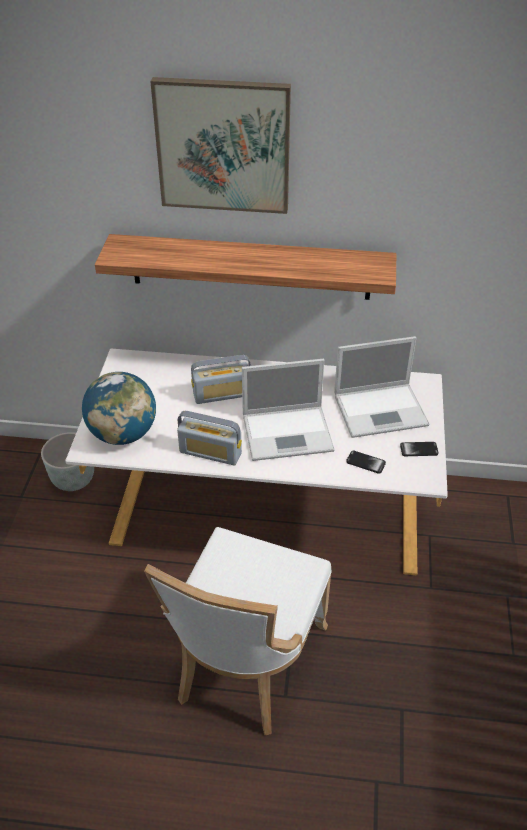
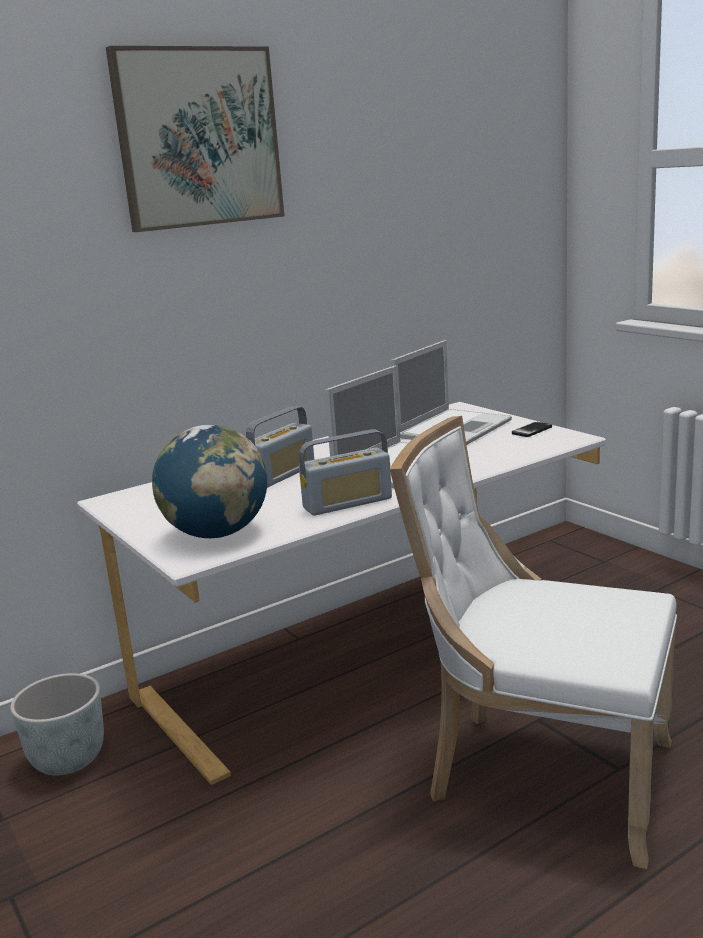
camera: 40 degrees left, 25 degrees down
shelf [95,234,396,300] -> none
white chair [144,527,332,735] -> white chair turned 135 degrees clockwise [390,416,677,869]
phone [346,451,386,474] -> none

